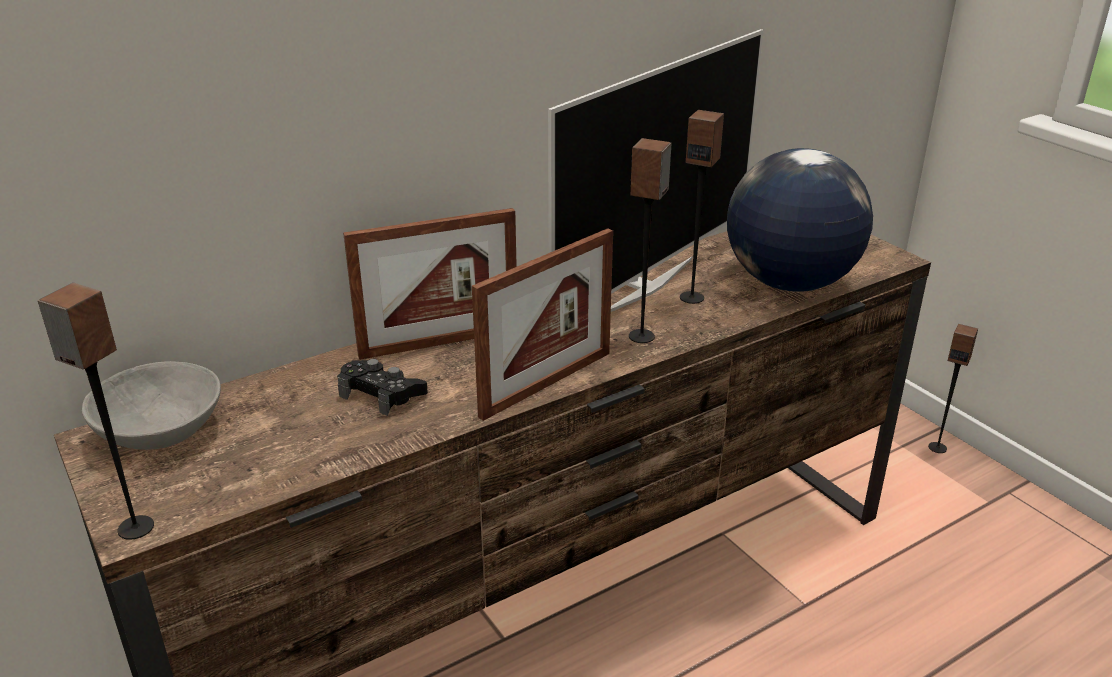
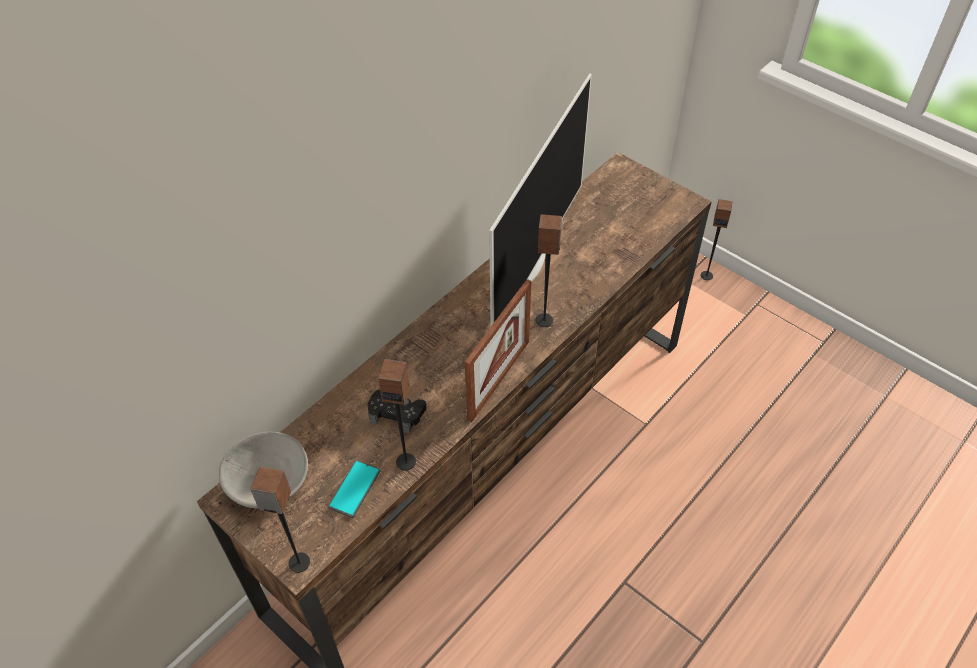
camera: 15 degrees left, 20 degrees up
picture frame [343,208,517,360] -> none
speaker [680,110,724,304] -> speaker moved to [378,359,416,471]
globe [727,148,873,291] -> none
none -> phone [328,460,380,518]

